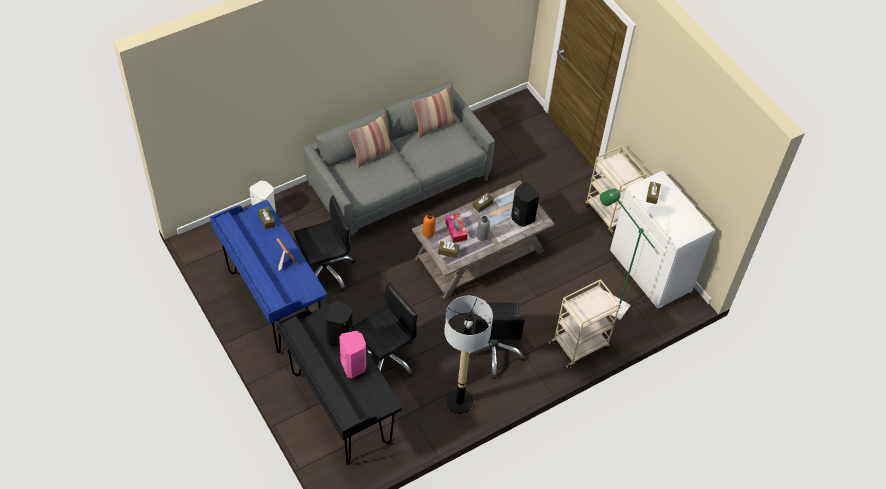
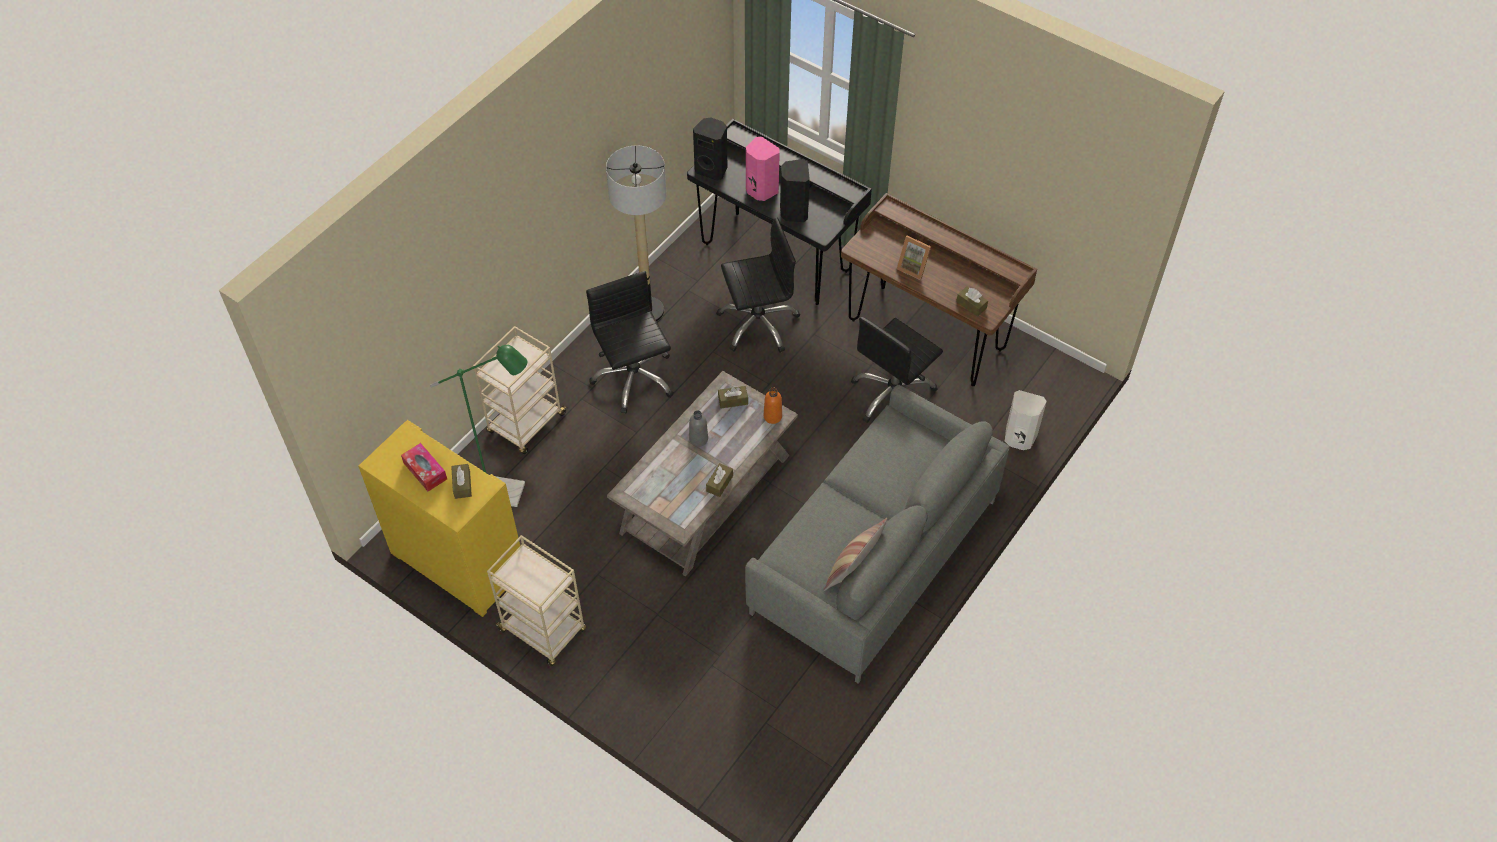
camera: 160 degrees right, 0 degrees up
blue desk [210,200,327,353] -> brown desk [841,193,1037,386]
pillow [349,114,394,168] -> none
black office chair [353,283,418,377] -> black office chair turned 135 degrees counterclockwise [716,218,800,353]
tissue box [445,213,468,243] -> tissue box moved to [401,443,447,491]
black speaker [511,182,540,227] -> black speaker moved to [693,118,727,181]
white cabinet [610,171,715,309] -> yellow cabinet [358,420,520,617]

